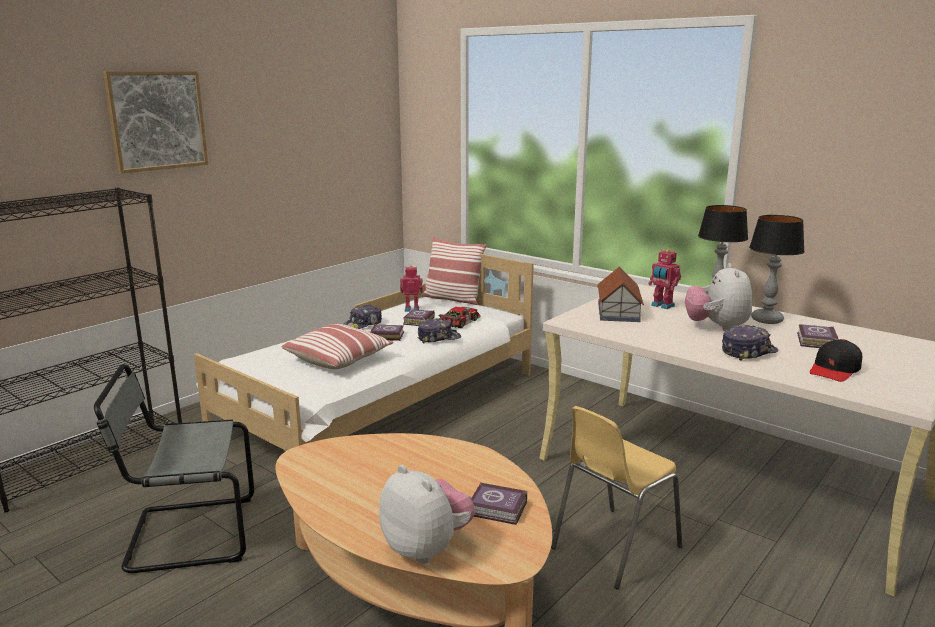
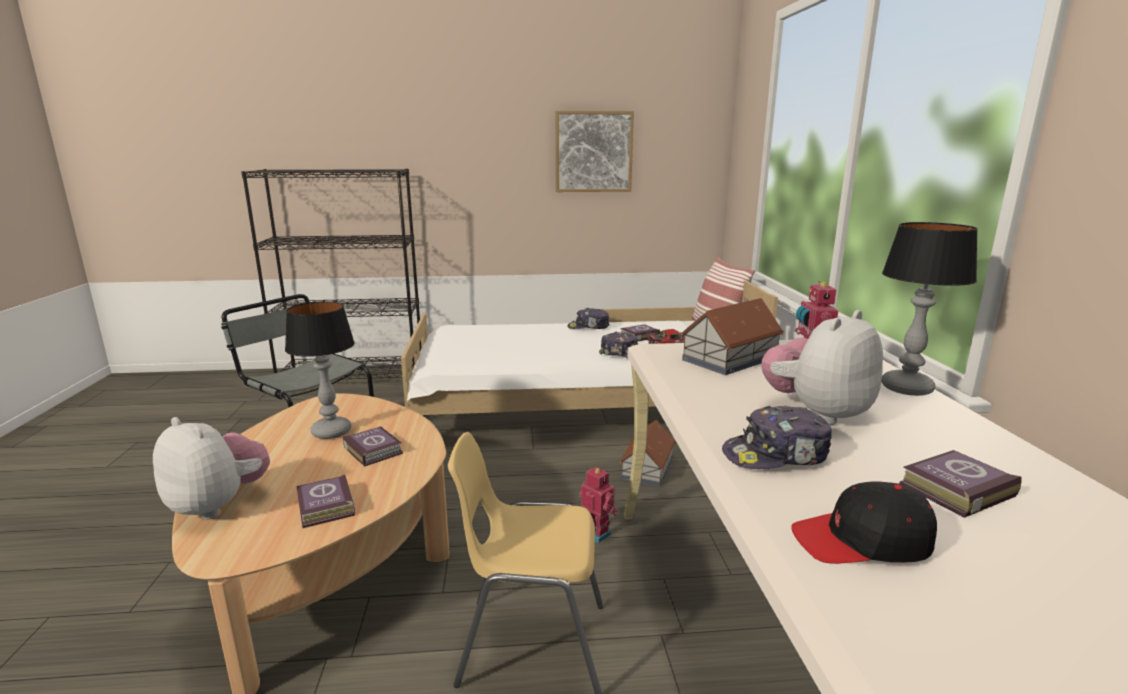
camera: 45 degrees right, 0 degrees up
picture [103,71,208,174] -> picture moved to [556,111,634,192]
pillow [282,324,394,369] -> none
book [370,325,404,341] -> book moved to [343,426,403,467]
plush toy [379,465,475,563] -> plush toy turned 60 degrees counterclockwise [153,417,270,520]
toy robot [400,266,423,312] -> toy robot moved to [579,466,618,543]
cap [722,325,779,361] -> cap turned 150 degrees clockwise [722,406,832,469]
table lamp [749,215,805,324] -> table lamp moved to [285,301,355,439]
none -> toy house [619,420,676,487]

